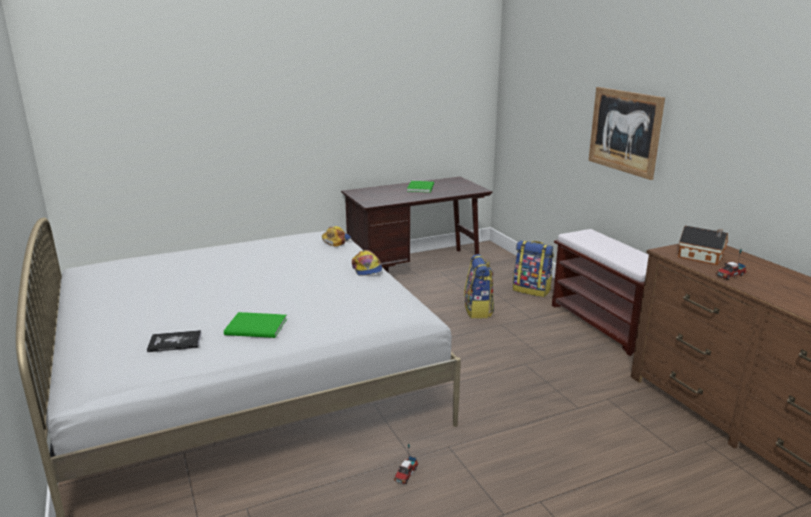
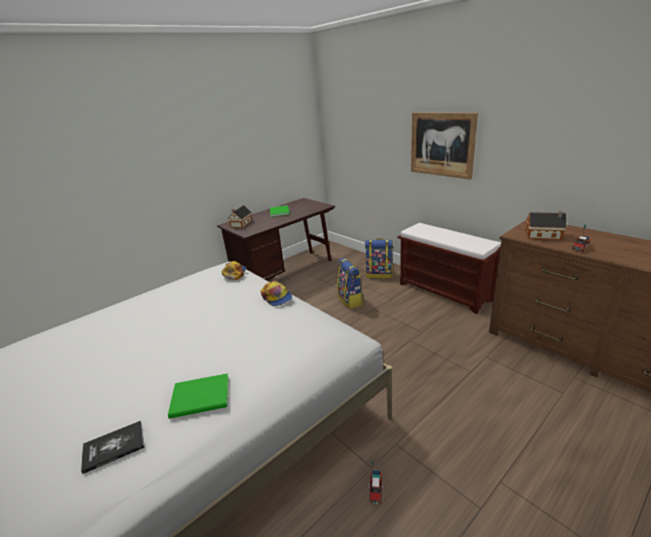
camera: 15 degrees left, 5 degrees up
none -> toy house [228,205,252,228]

